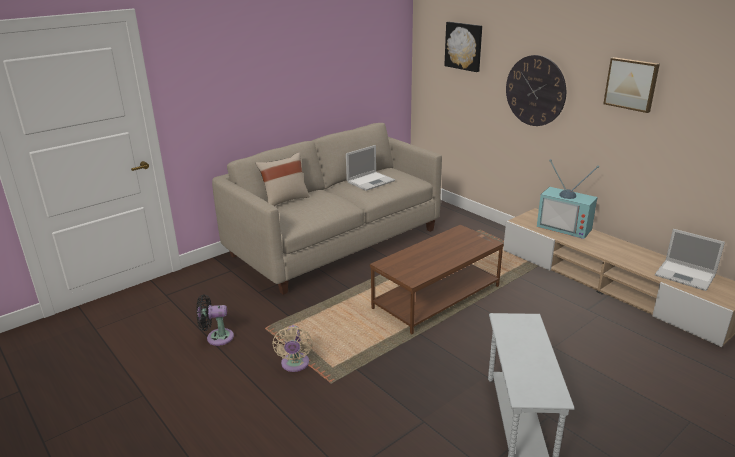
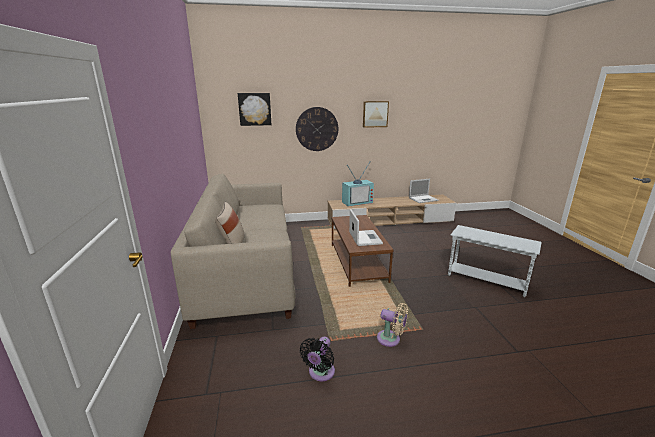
camera: 60 degrees left, 5 degrees down
laptop [346,145,395,191] -> laptop moved to [349,209,383,246]

